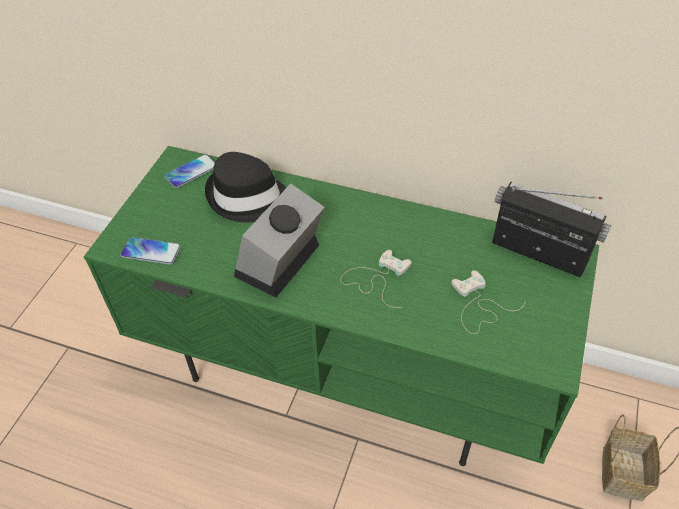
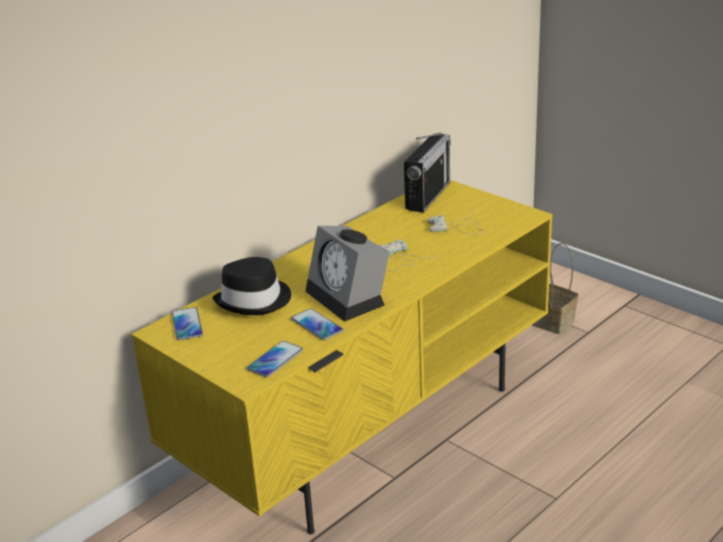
camera: 65 degrees left, 20 degrees down
green tv stand [84,146,599,466] -> yellow tv stand [131,180,553,534]
radio [492,182,611,277] -> radio turned 150 degrees clockwise [404,132,451,213]
none -> phone [291,308,343,340]

